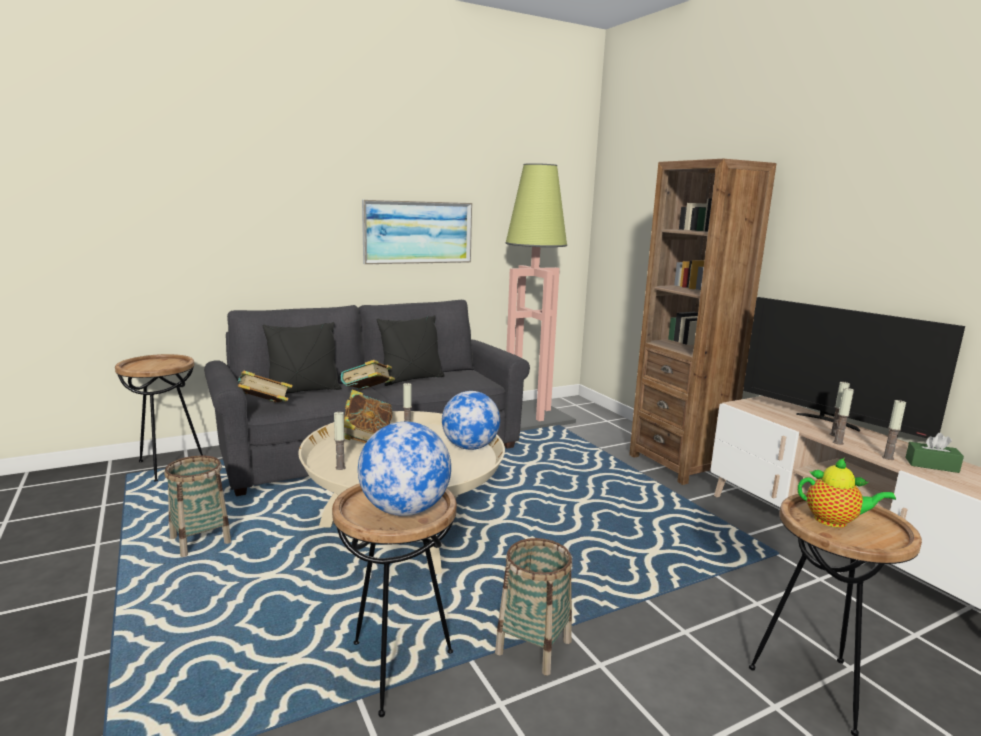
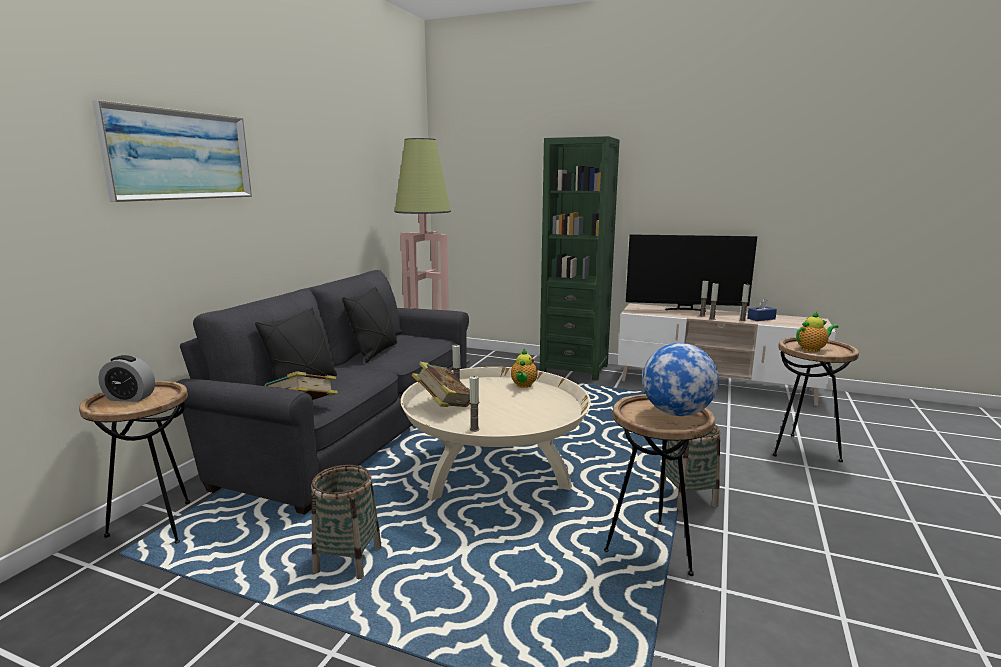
camera: 40 degrees left, 0 degrees up
book [341,360,395,390] -> none
picture [362,200,472,264] -> picture moved to [92,100,252,202]
globe [442,391,500,450] -> teapot [511,349,537,388]
brown bookcase [629,159,777,485] -> green bookcase [540,136,620,381]
green tissue box [905,433,964,473] -> blue tissue box [747,299,777,321]
none -> alarm clock [98,355,155,402]

